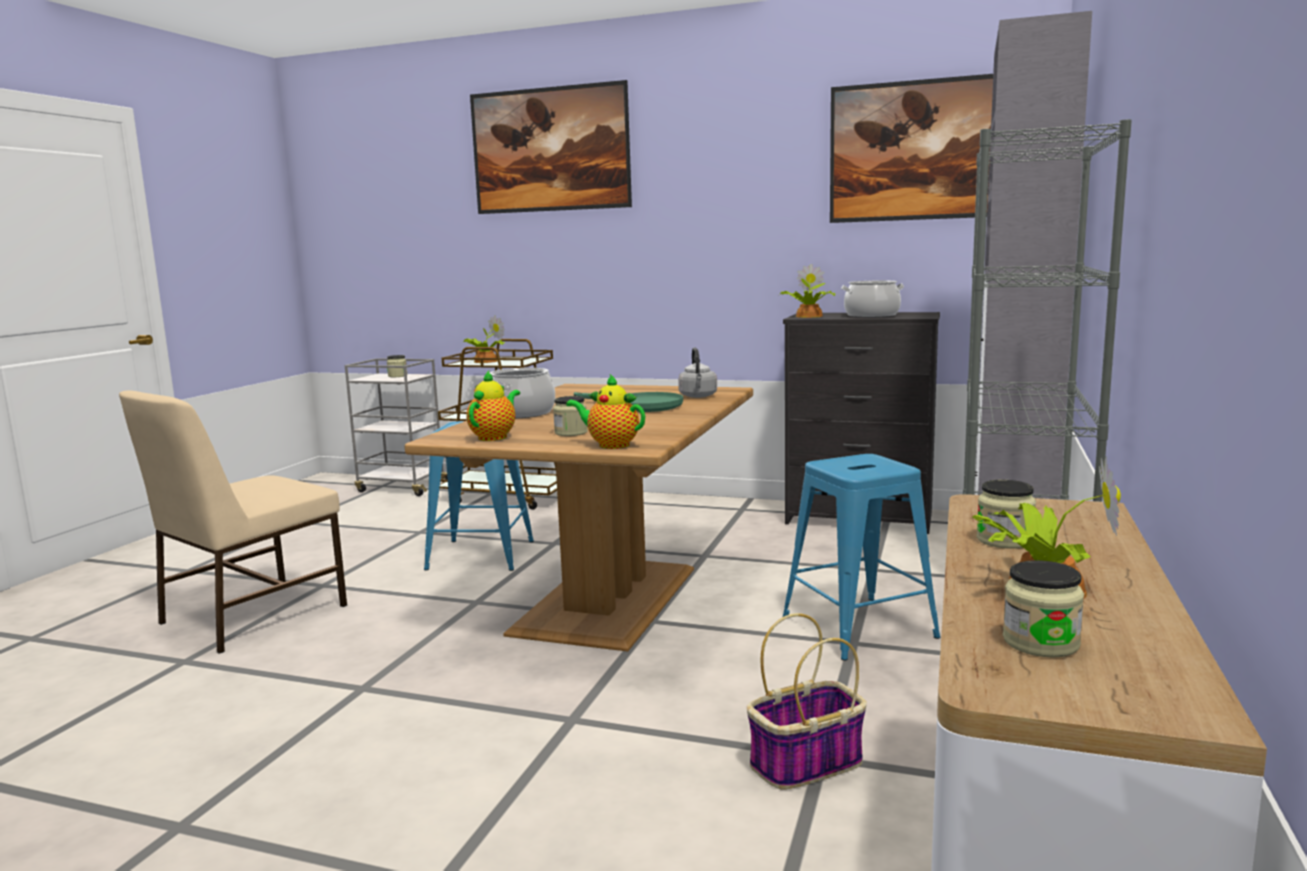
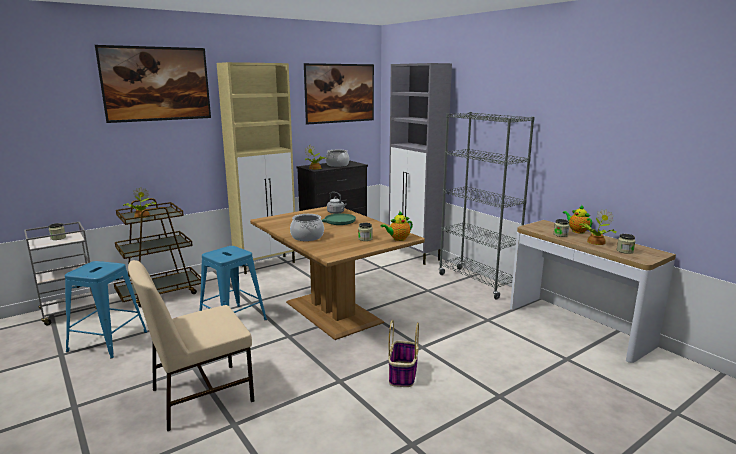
camera: 55 degrees left, 5 degrees up
beige chair [119,390,347,654] -> beige chair turned 75 degrees clockwise [128,260,254,431]
teapot [466,371,520,441] -> teapot moved to [563,204,592,234]
basket [747,613,867,790] -> basket moved to [388,320,419,387]
blue stool [782,454,940,661] -> blue stool moved to [65,261,147,359]
none -> beige cabinet [217,62,295,274]

